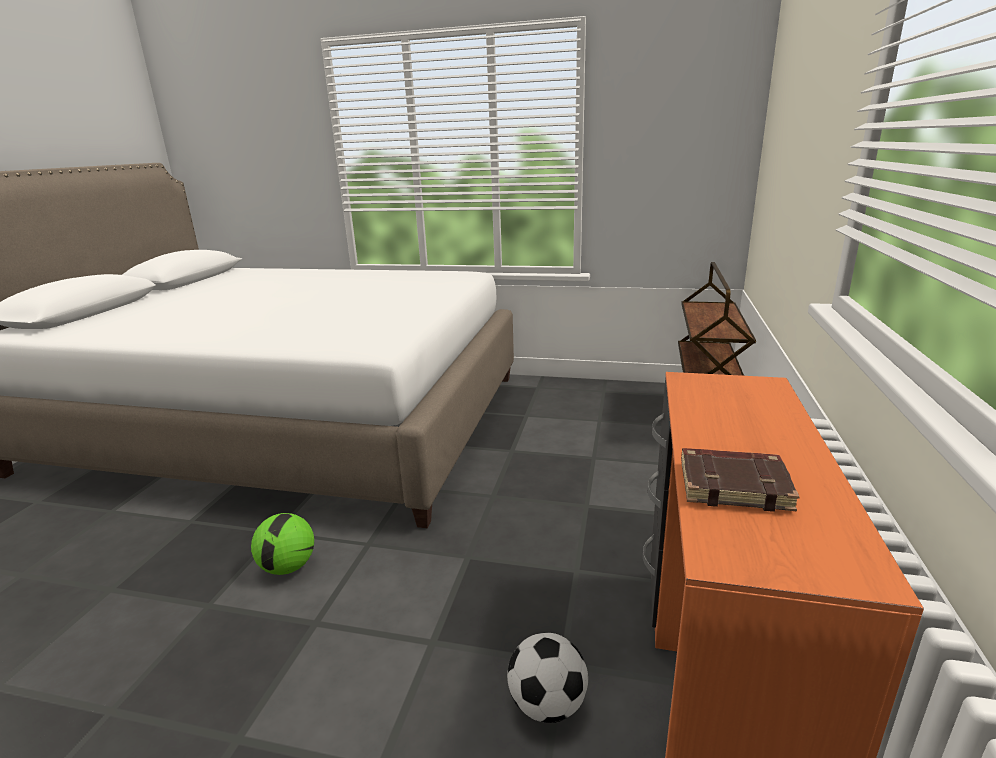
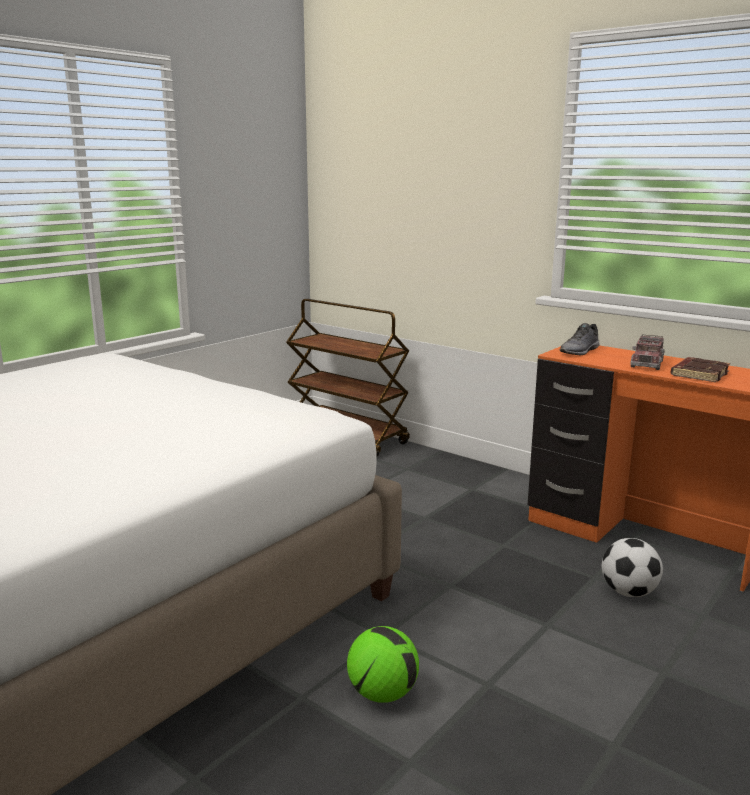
camera: 65 degrees left, 5 degrees down
none -> grey shoe [559,323,600,355]
none -> toy truck [630,335,665,370]

